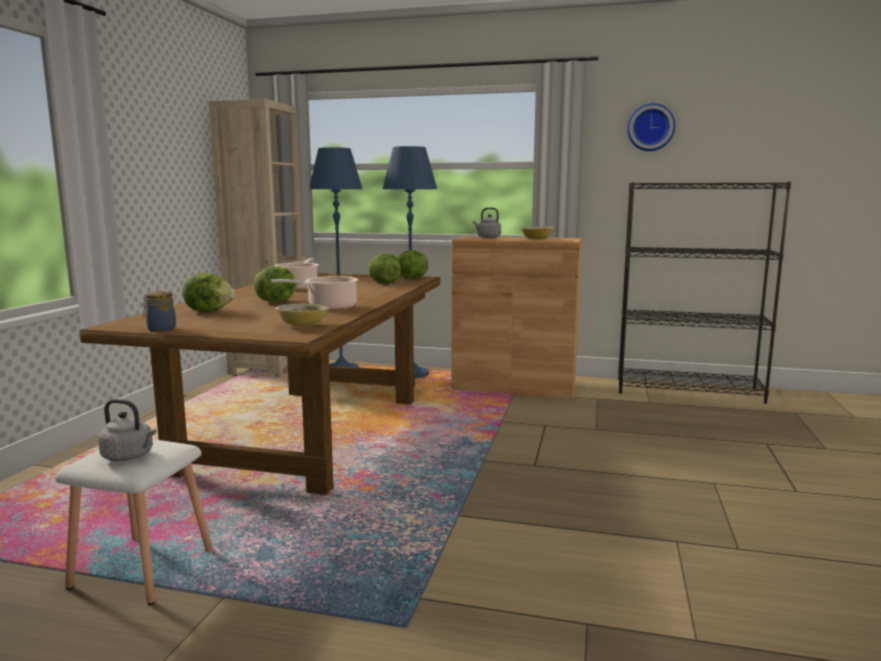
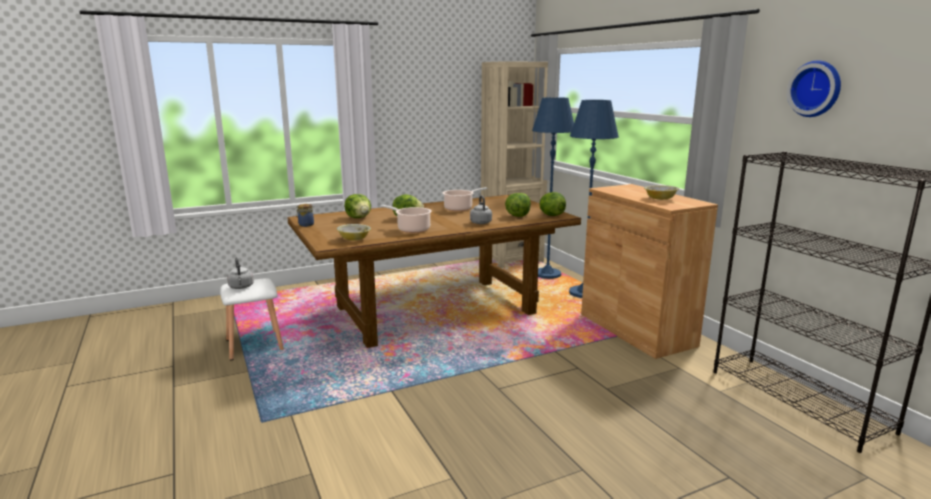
camera: 50 degrees right, 5 degrees up
grey kettle [473,207,501,238] -> grey kettle moved to [470,195,492,224]

